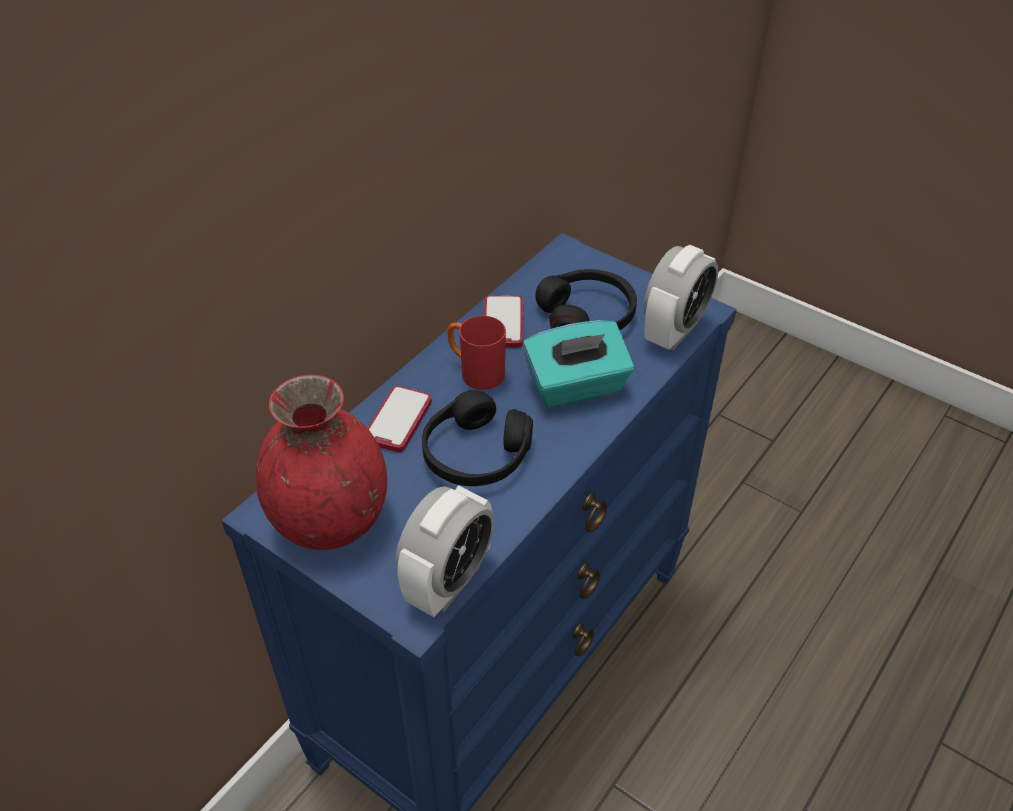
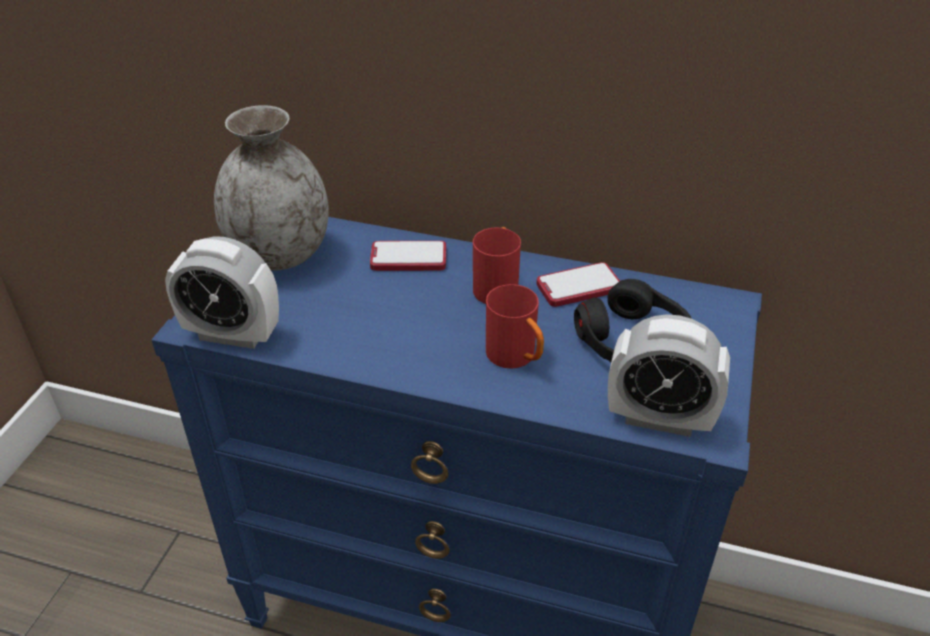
camera: 70 degrees right, 5 degrees down
red vase [255,375,387,550] -> grey vase [214,105,329,271]
black headphones [422,390,533,486] -> none
turquoise tissue box [523,320,634,408] -> red mug [486,284,544,369]

